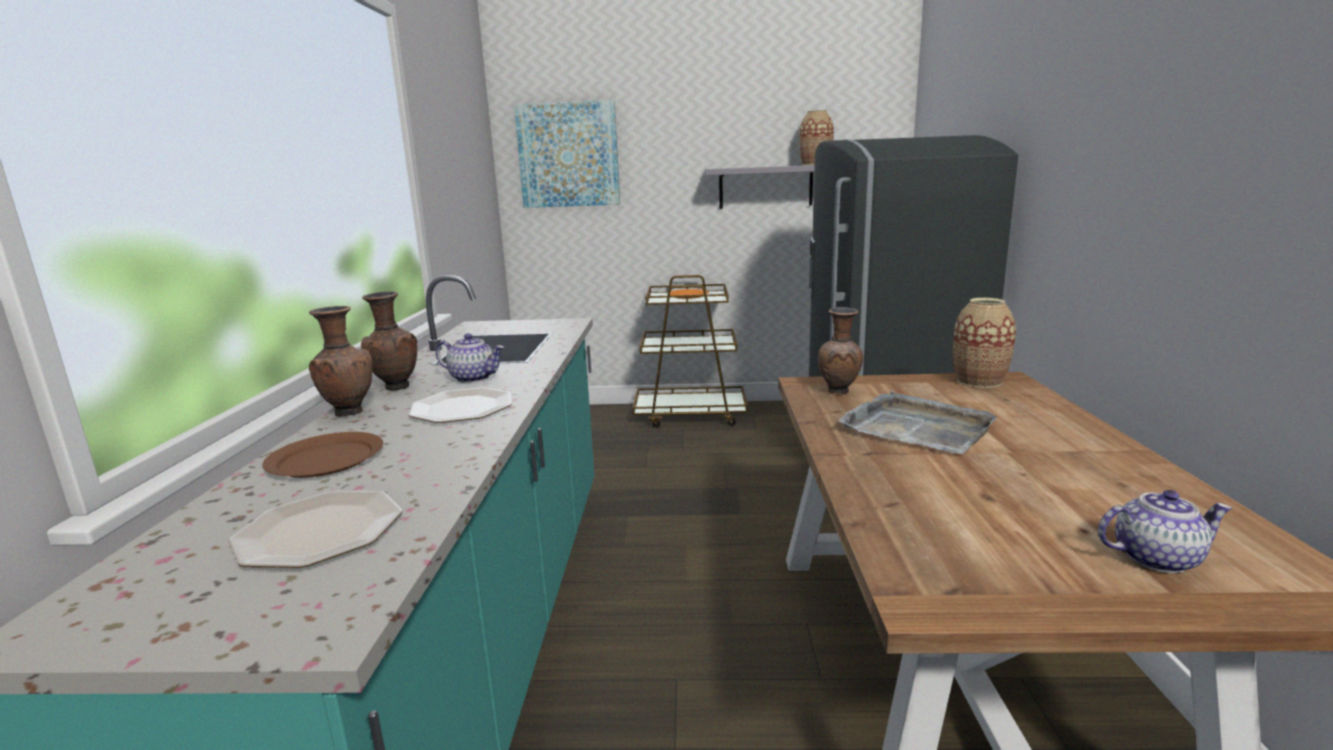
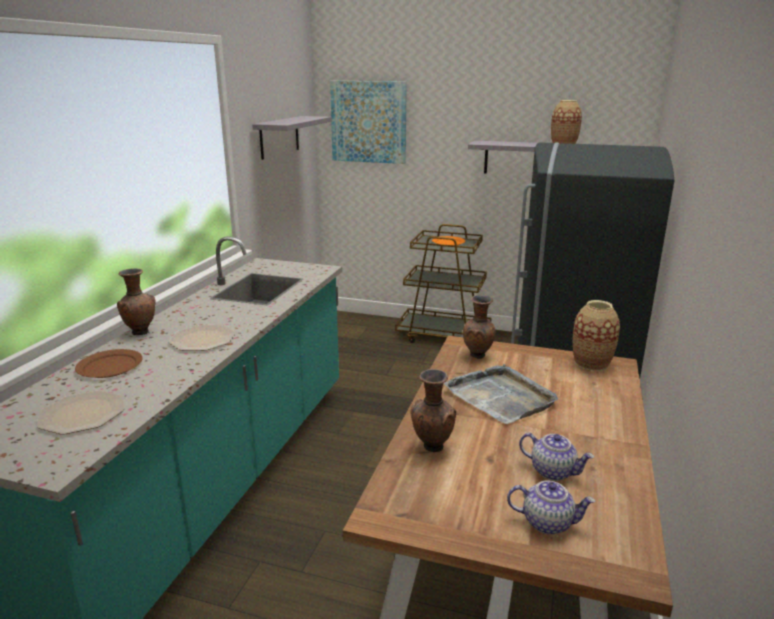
camera: 15 degrees right, 5 degrees up
brown vase [361,291,417,390] -> brown vase moved to [410,369,456,452]
teapot [436,333,505,383] -> teapot moved to [519,433,594,481]
none -> grey shelf [252,116,332,160]

